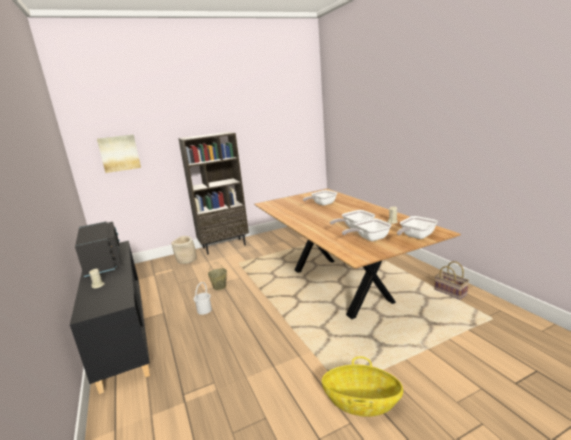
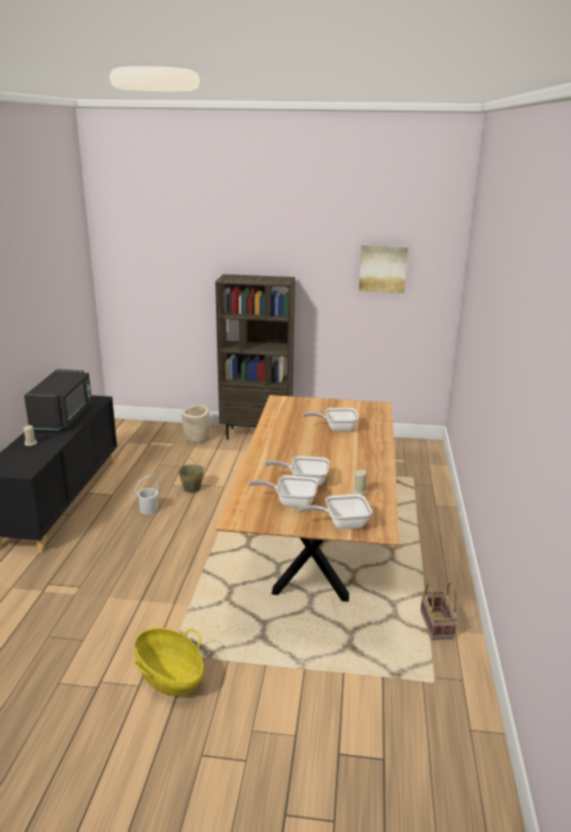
camera: 30 degrees right, 5 degrees up
picture [97,134,141,173] -> picture moved to [359,245,408,293]

